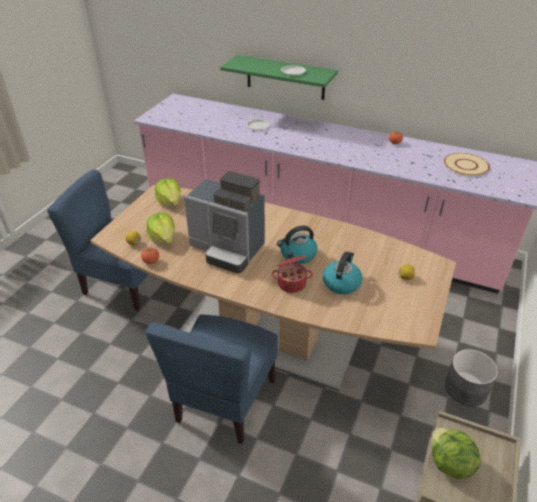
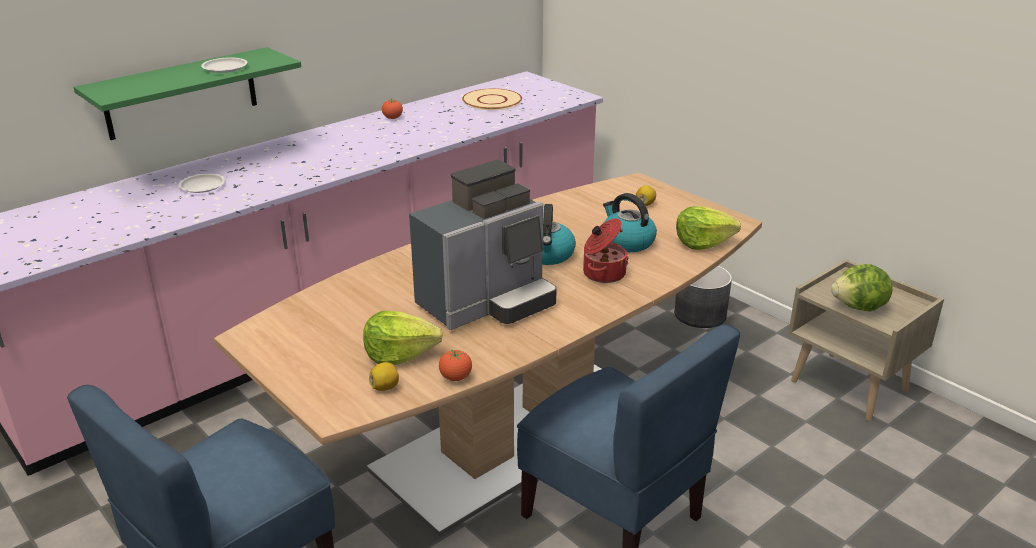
camera: 65 degrees left, 10 degrees down
lettuce [155,178,181,206] -> lettuce moved to [676,206,741,250]

